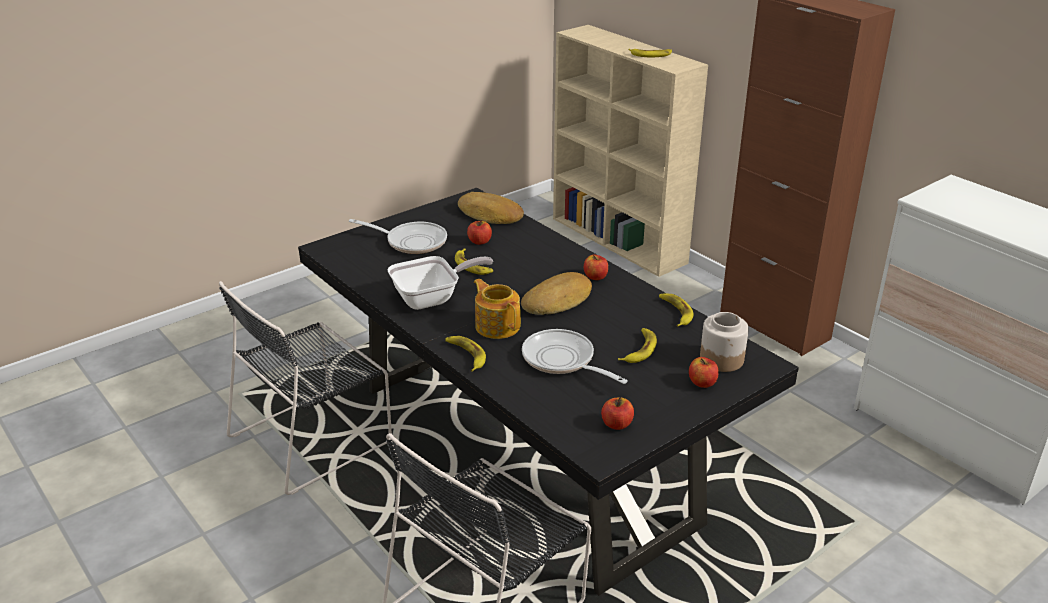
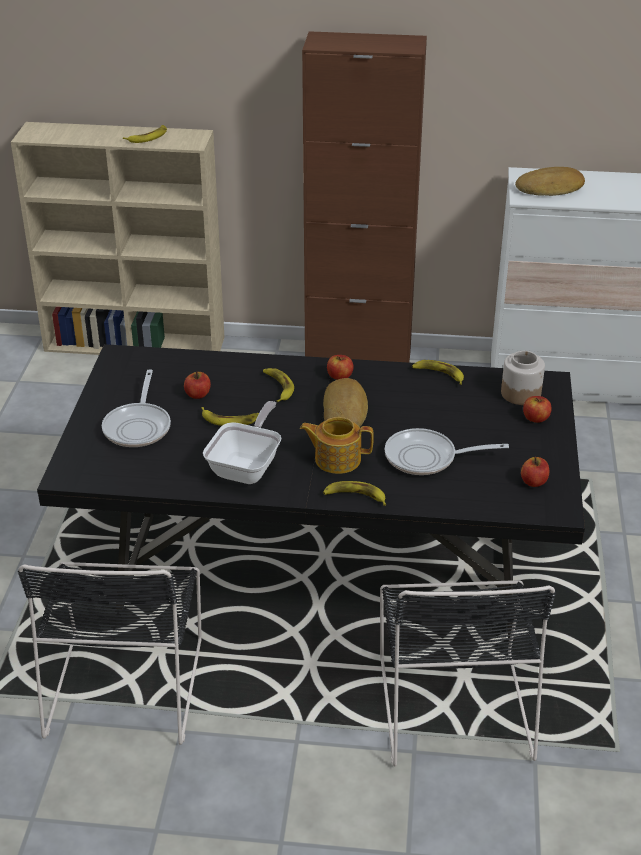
camera: 45 degrees left, 5 degrees up
frying pan [349,219,447,254] -> frying pan turned 120 degrees clockwise [102,369,171,447]
bread [458,192,524,224] -> bread moved to [515,167,585,196]
banana [618,328,657,363] -> banana moved to [263,368,294,402]

